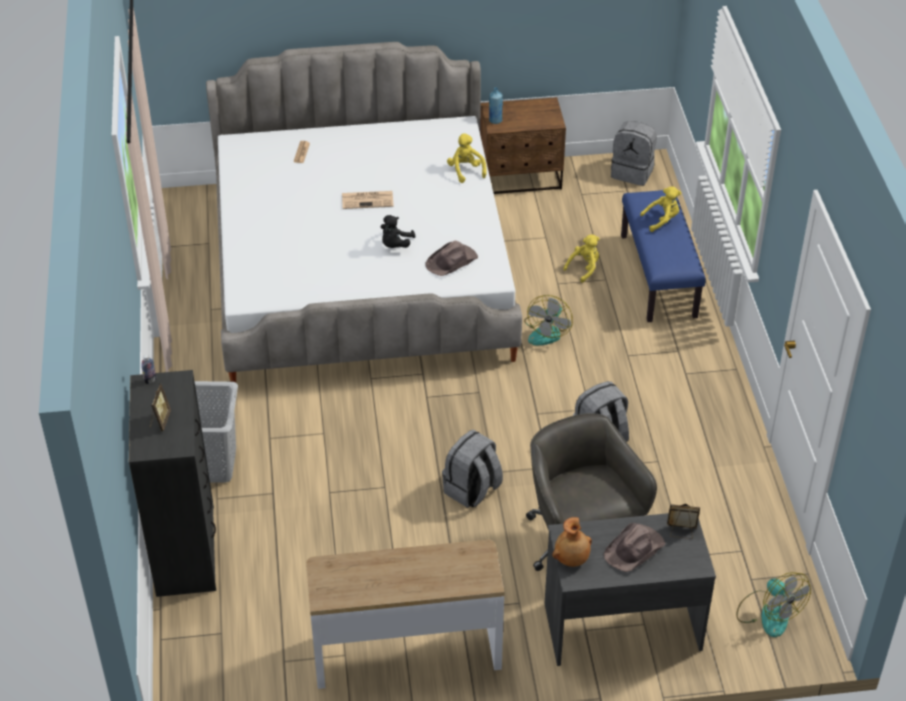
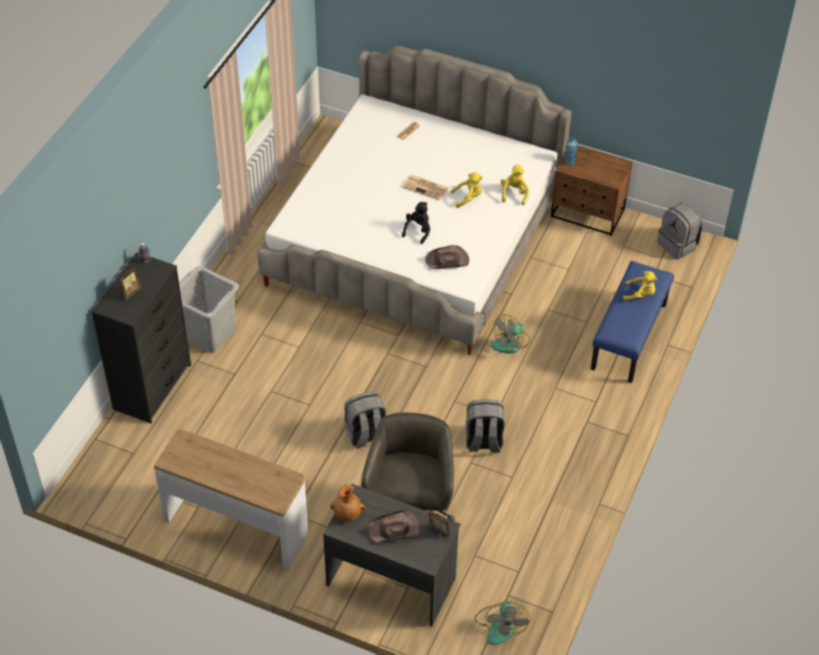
camera: 30 degrees right, 5 degrees up
black plush toy [381,215,416,248] -> black plush toy turned 150 degrees clockwise [402,202,430,244]
yellow plush toy [563,234,599,283] -> yellow plush toy moved to [451,172,483,208]

